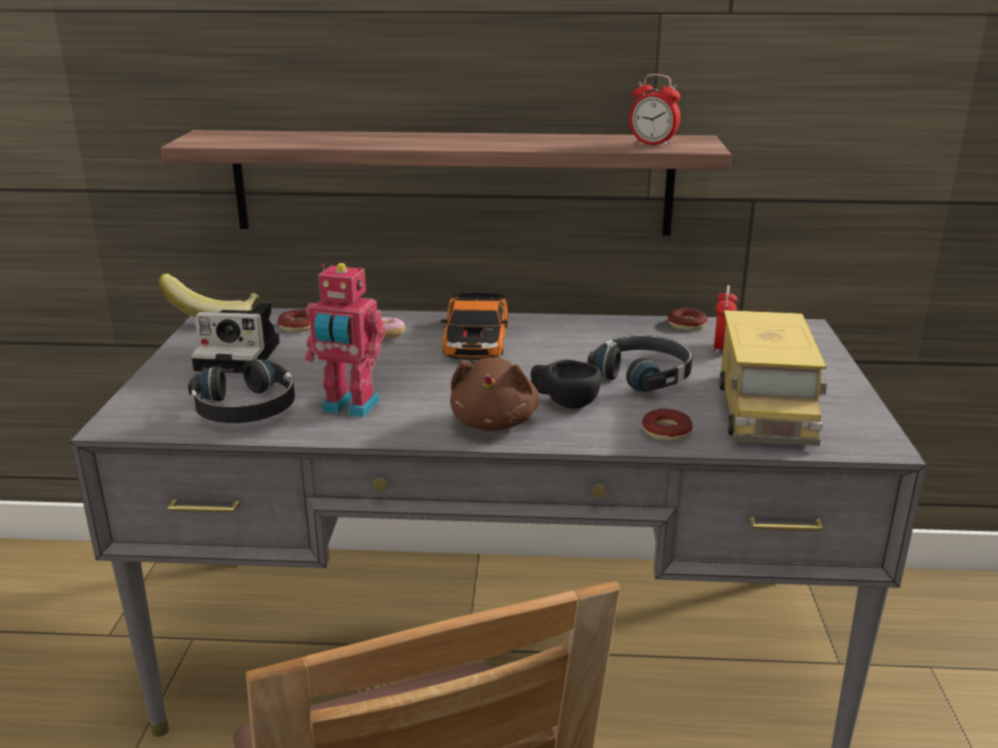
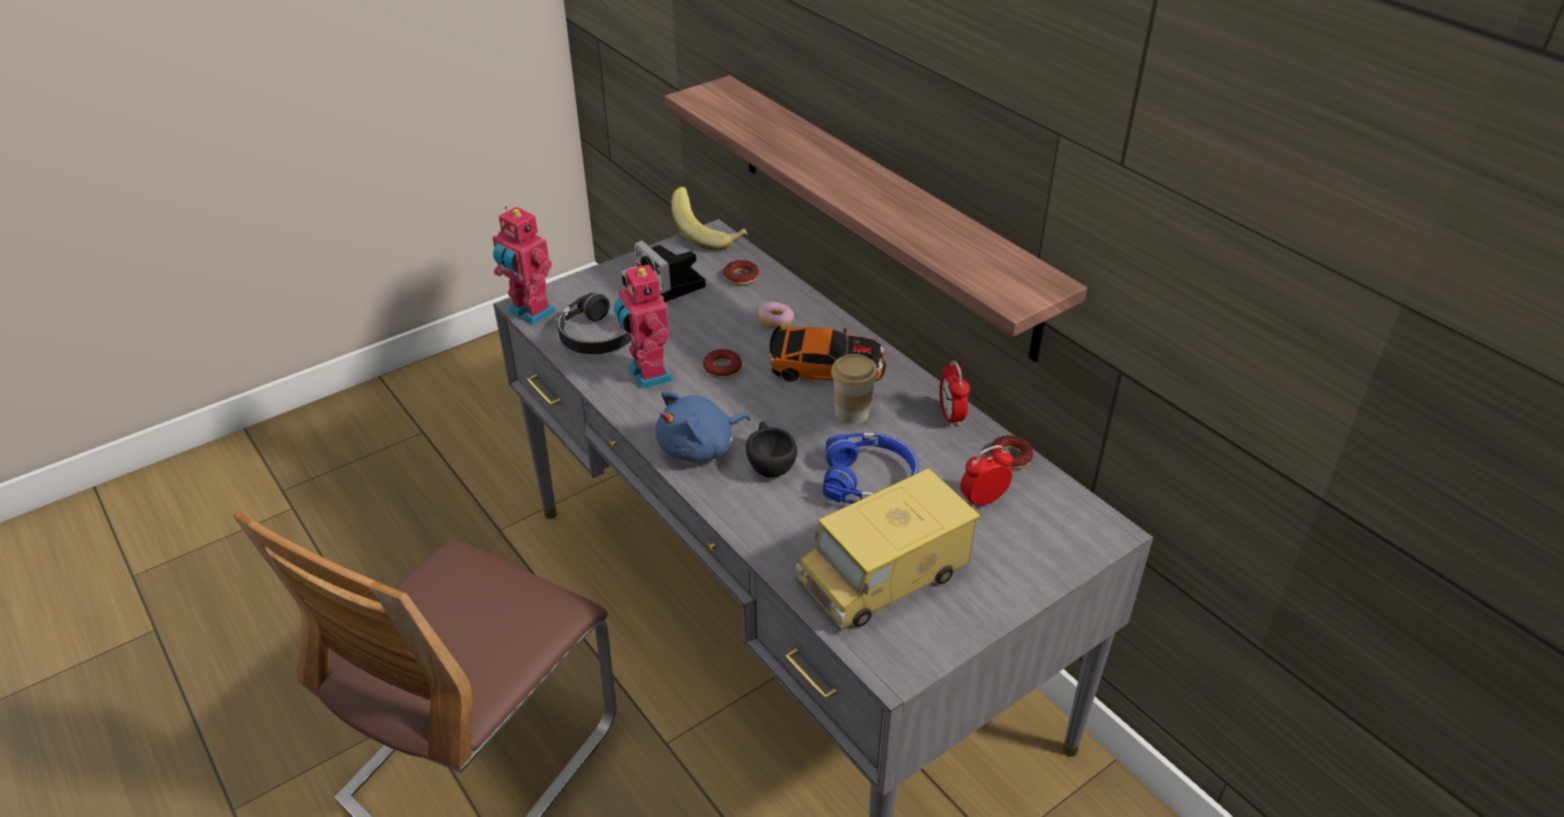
camera: 50 degrees right, 15 degrees up
toy car [441,293,508,360] -> toy car turned 135 degrees counterclockwise [769,325,886,382]
brown plush toy [450,357,539,431] -> blue plush toy [656,391,751,462]
black headphones [588,335,693,392] -> blue headphones [823,433,919,504]
alarm clock [629,74,681,147] -> alarm clock moved to [939,360,970,427]
donut [642,409,693,441] -> donut moved to [703,349,742,379]
none -> toy robot [493,206,556,325]
none -> cup [831,354,878,424]

